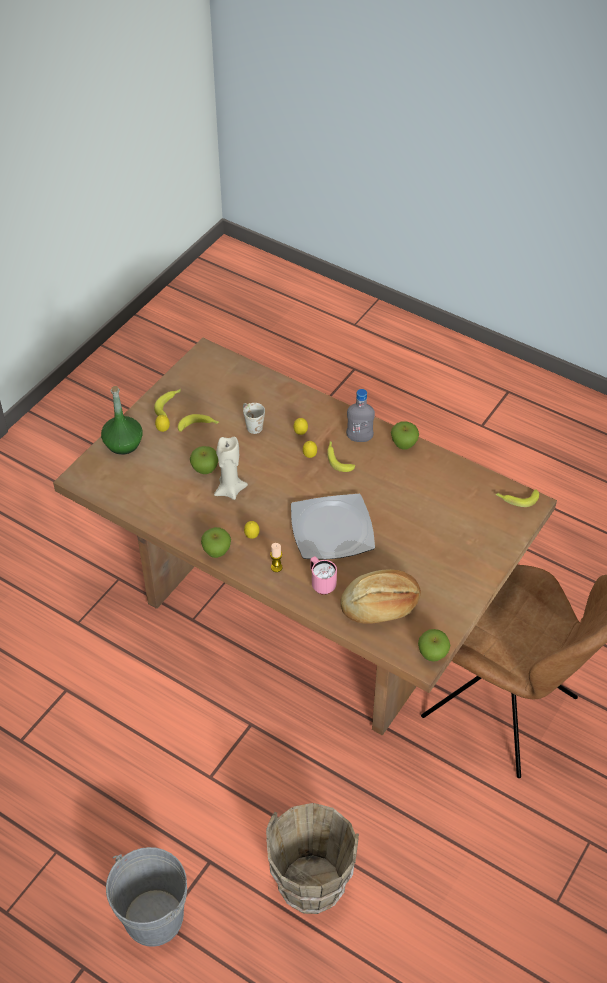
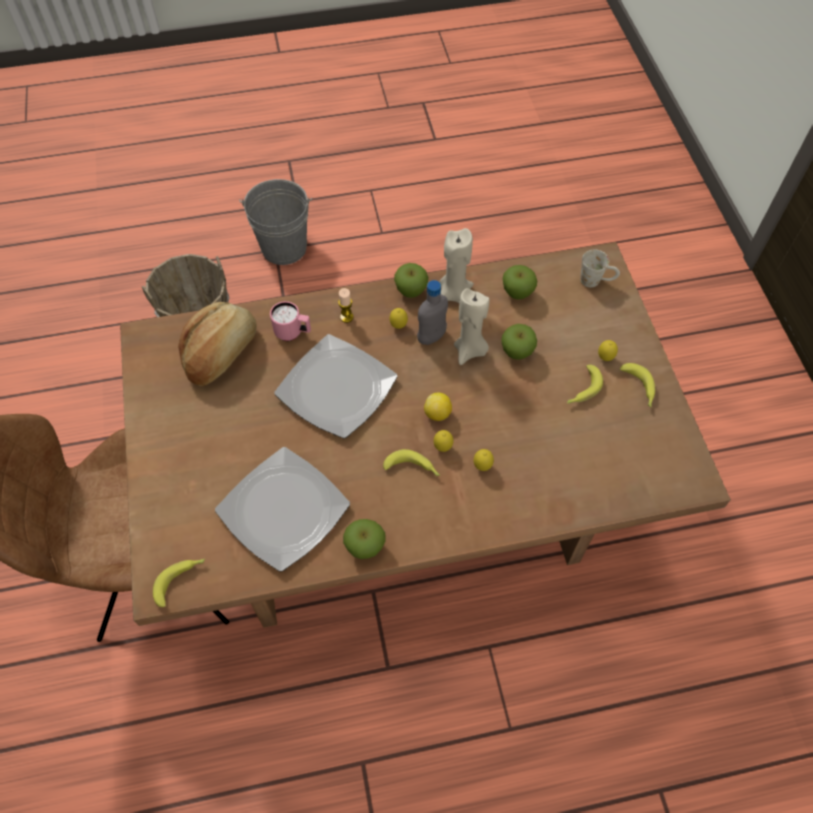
camera: 135 degrees right, 10 degrees up
green bottle [101,386,143,455] -> none
white mug [243,403,265,434] -> white mug moved to [580,249,620,287]
grey bottle [346,389,375,442] -> grey bottle moved to [417,280,448,345]
apple [418,629,450,661] -> apple moved to [503,265,537,300]
none -> plate [215,447,350,572]
none -> lemon [424,392,452,421]
none -> beige candle [440,228,474,303]

